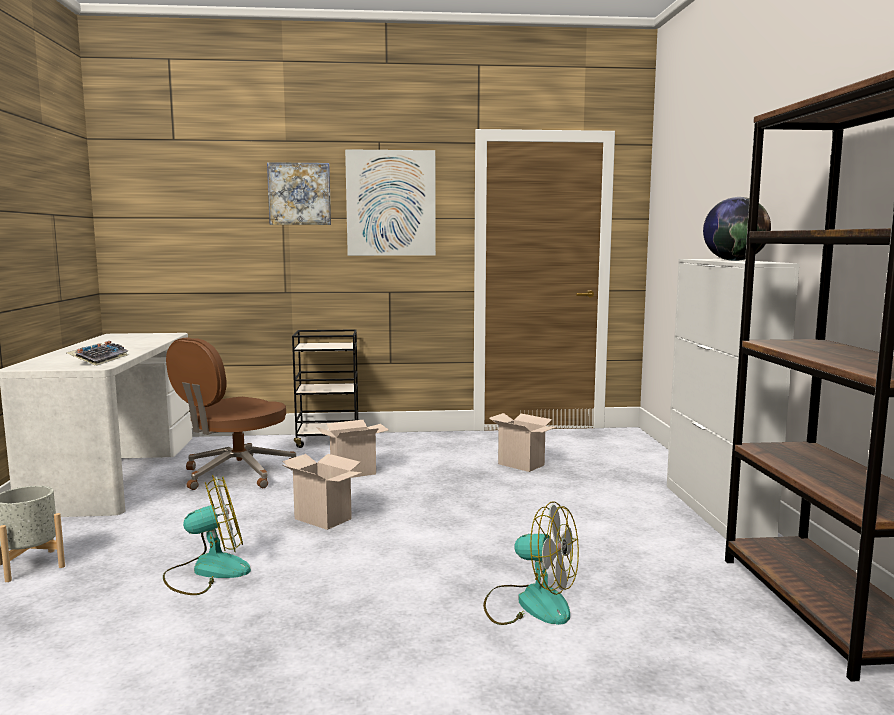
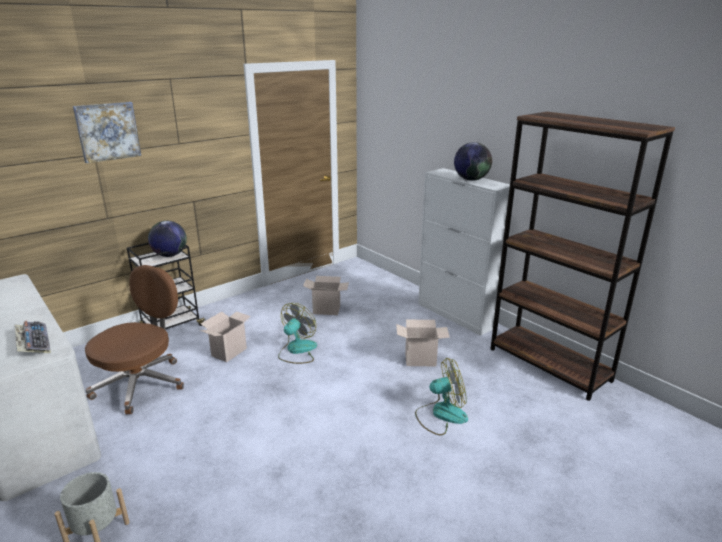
camera: 35 degrees left, 15 degrees up
fan [163,475,251,595] -> fan moved to [278,303,317,364]
brown office chair [166,337,296,490] -> brown office chair turned 150 degrees counterclockwise [85,265,184,414]
cardboard box [282,454,363,530] -> cardboard box moved to [396,320,450,366]
picture [345,149,436,256] -> none
none -> globe [148,221,187,257]

